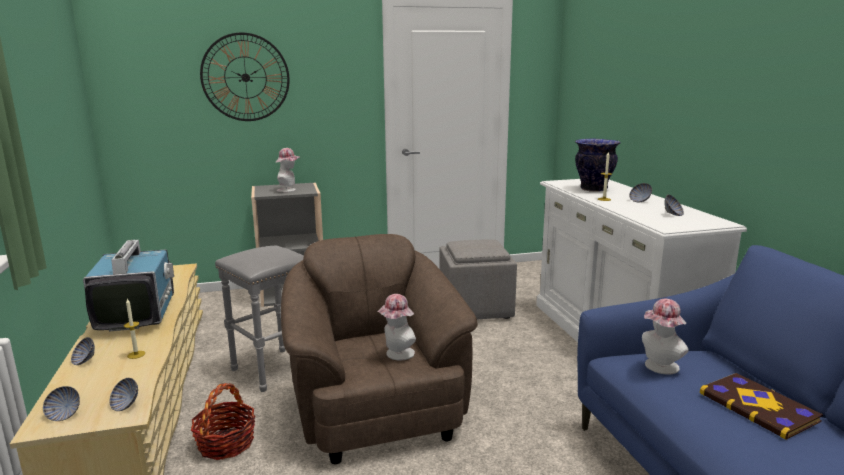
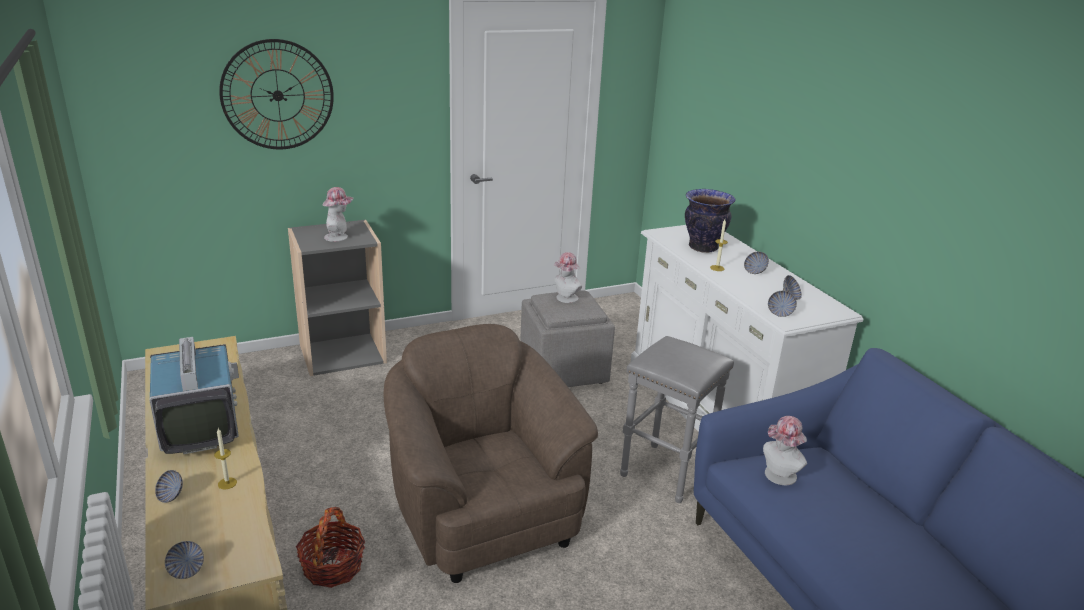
camera: 10 degrees left, 10 degrees up
bowl [109,378,138,411] -> bowl moved to [768,291,797,317]
grey stool [215,246,304,392] -> grey stool moved to [620,336,734,503]
hat [377,294,416,360] -> hat moved to [554,252,582,303]
book [700,373,823,440] -> none

